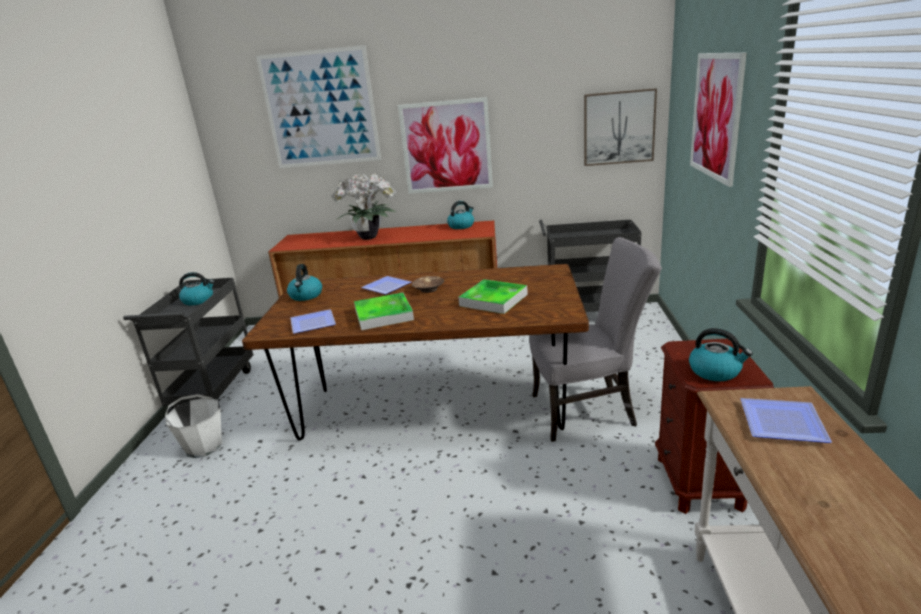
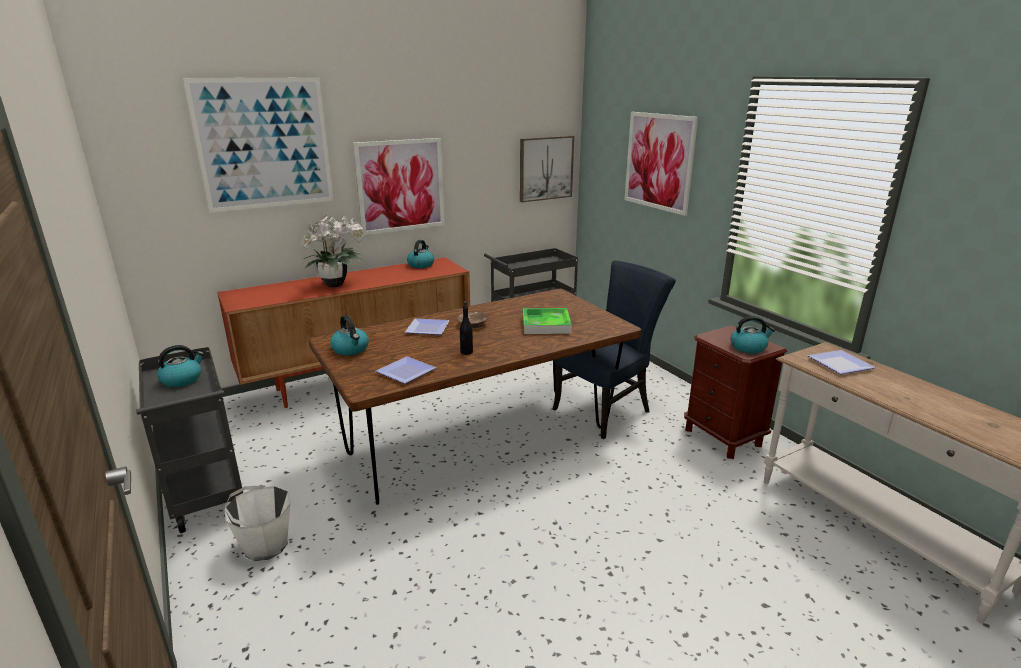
camera: 35 degrees left, 0 degrees up
tray [354,293,414,330] -> black bottle [460,301,473,355]
grey chair [529,237,662,442] -> blue chair [553,260,676,439]

